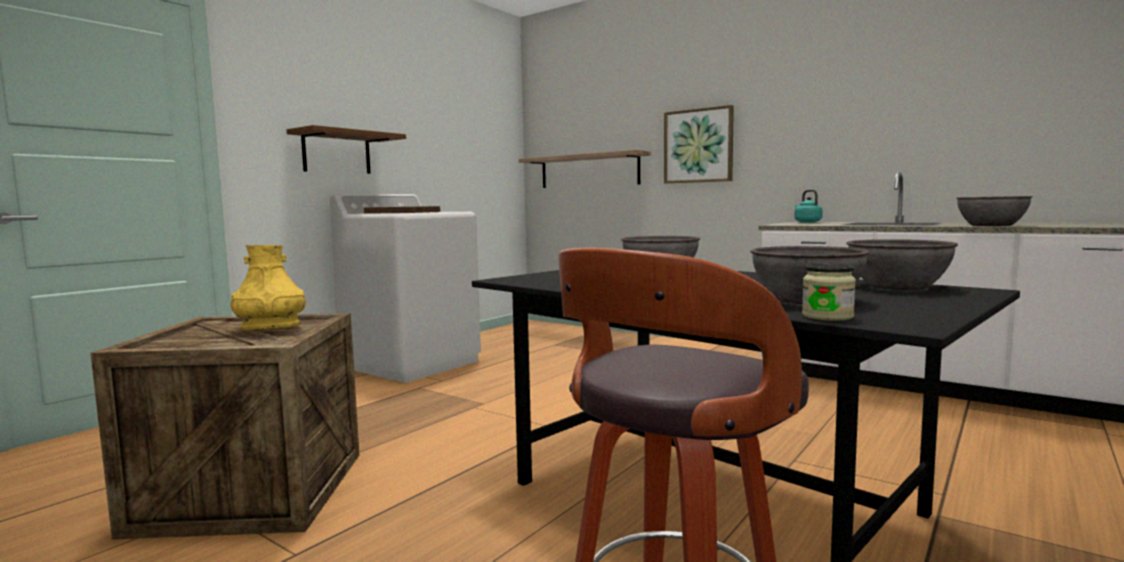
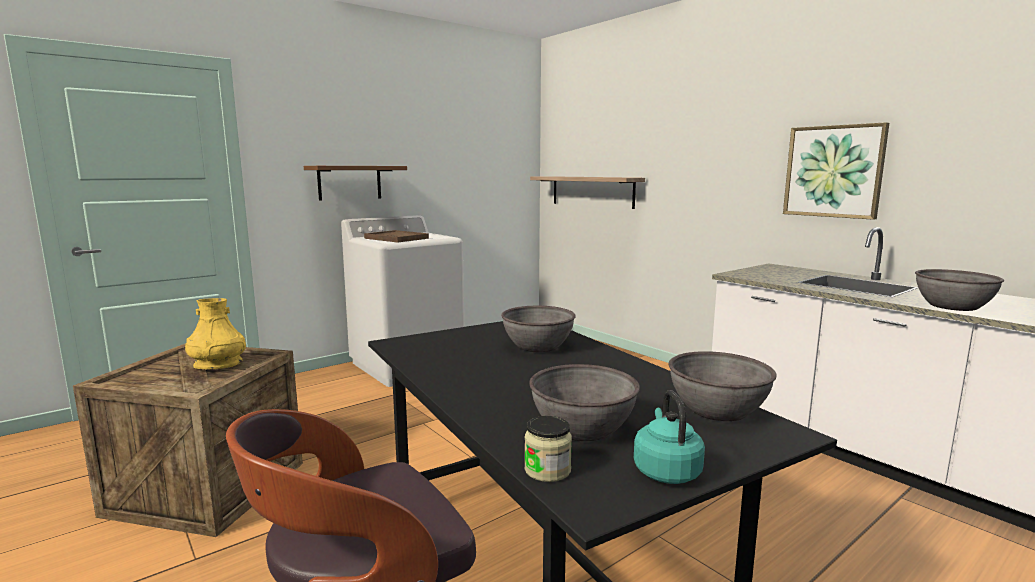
camera: 15 degrees right, 5 degrees up
picture [664,105,734,184] -> picture moved to [783,122,889,220]
turquoise kettle [794,190,823,223] -> turquoise kettle moved to [634,390,705,484]

